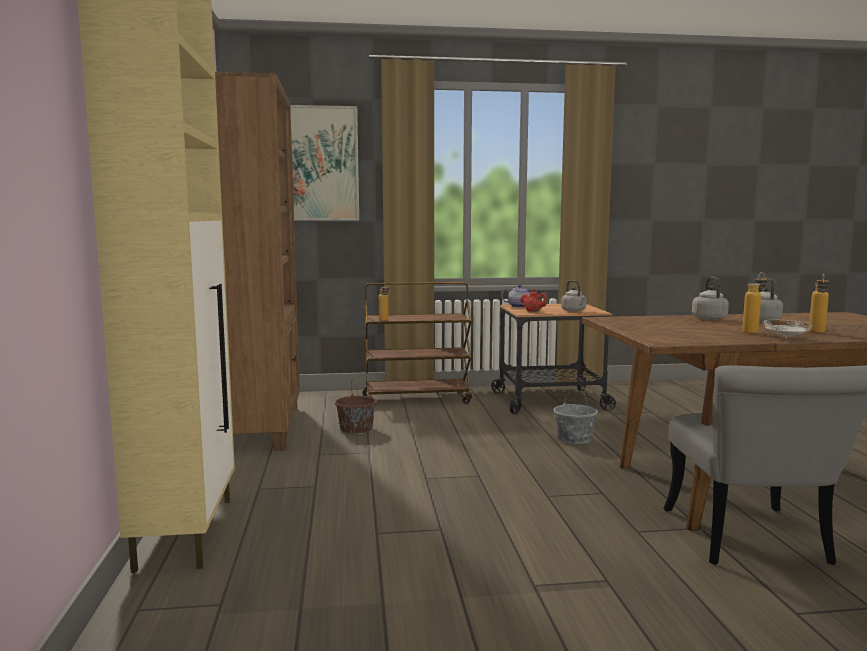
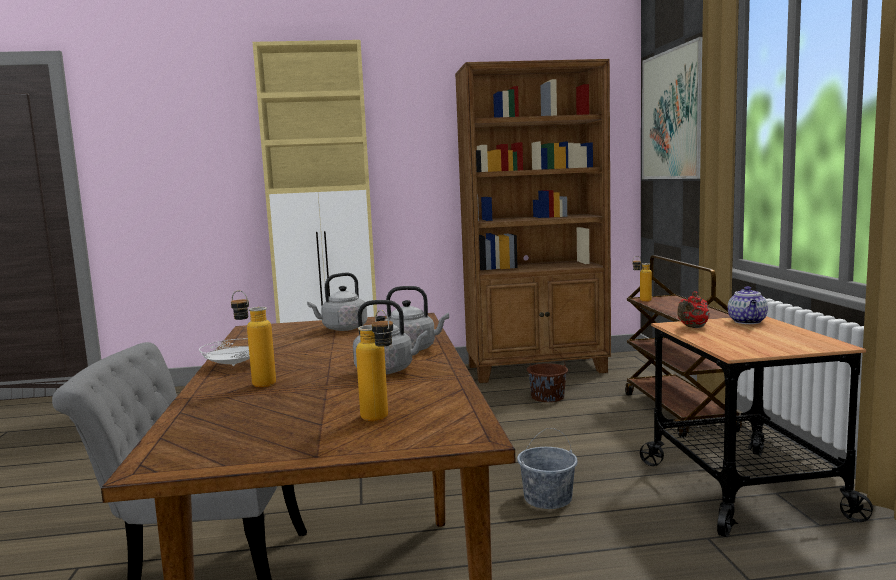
camera: 90 degrees right, 0 degrees up
grey kettle [561,280,586,312] -> grey kettle moved to [307,273,367,331]
bottle [742,272,767,334] -> bottle moved to [356,310,393,421]

